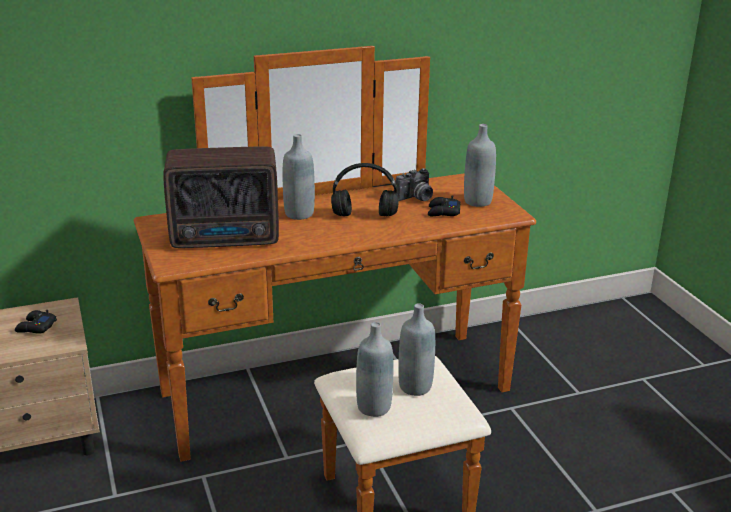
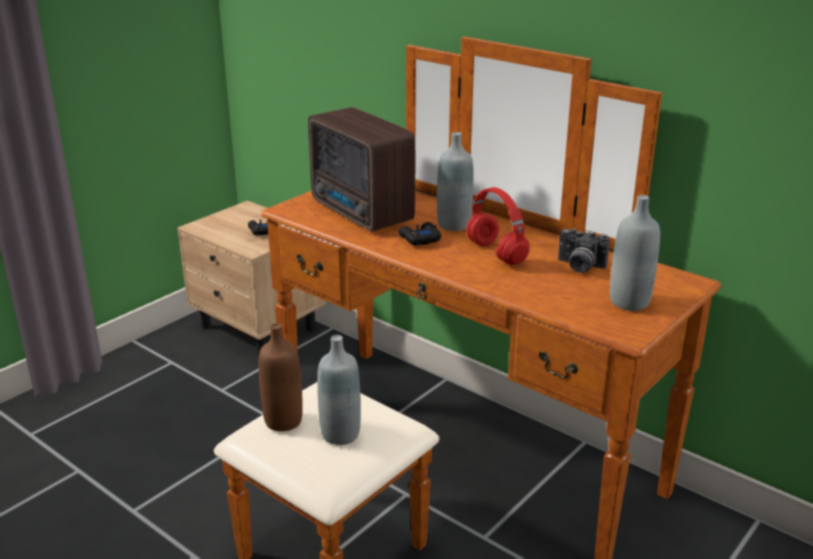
camera: 60 degrees right, 0 degrees up
black headphones [331,163,399,216] -> red headphones [466,187,530,265]
grey bottle [356,322,393,417] -> brown bottle [259,323,303,431]
black game controller [428,195,460,216] -> black game controller moved to [398,222,441,245]

